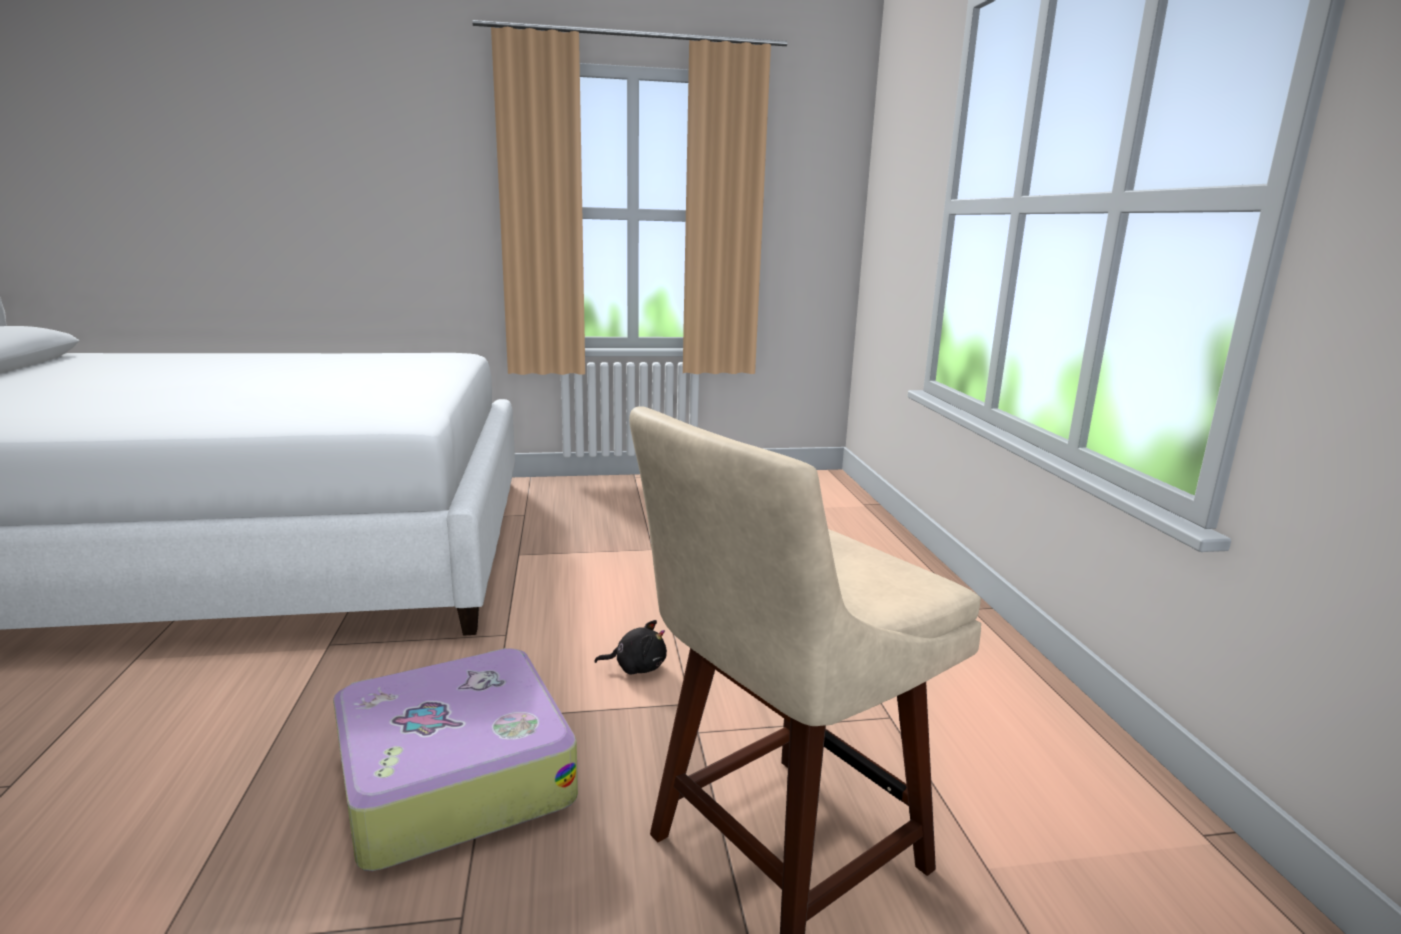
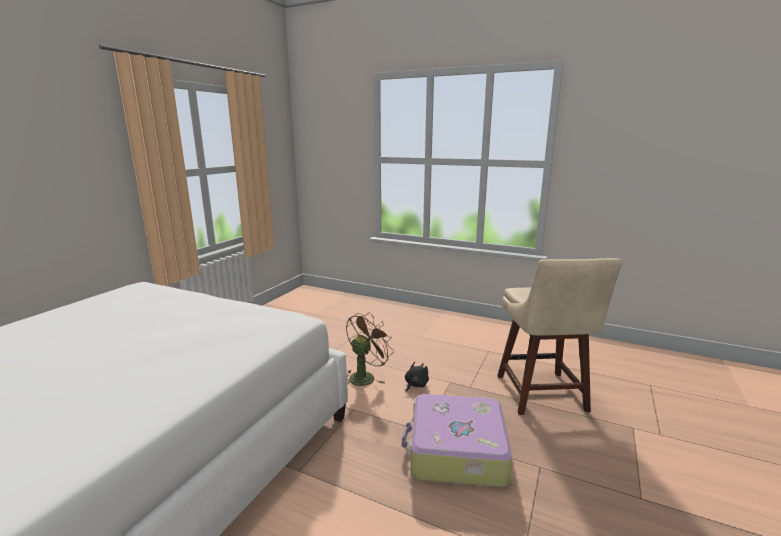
camera: 55 degrees left, 0 degrees up
none -> brown fan [346,313,393,386]

